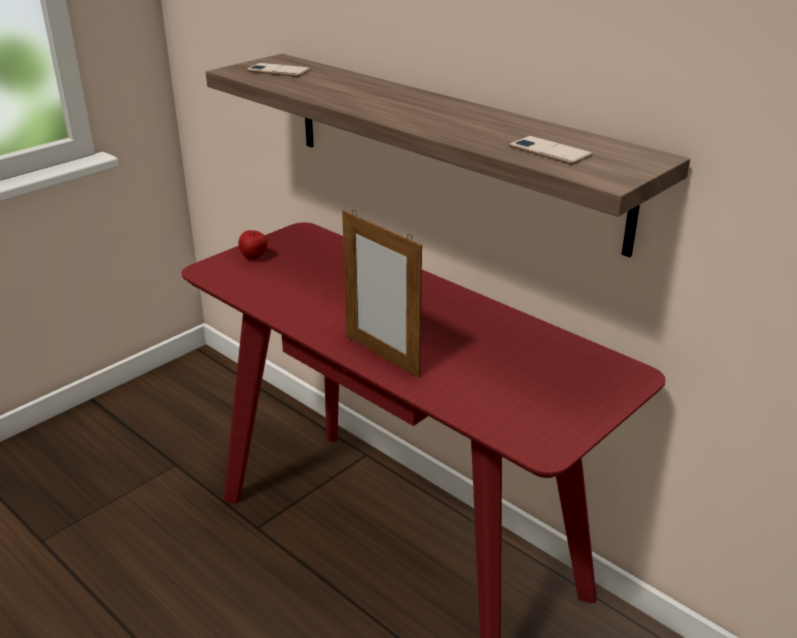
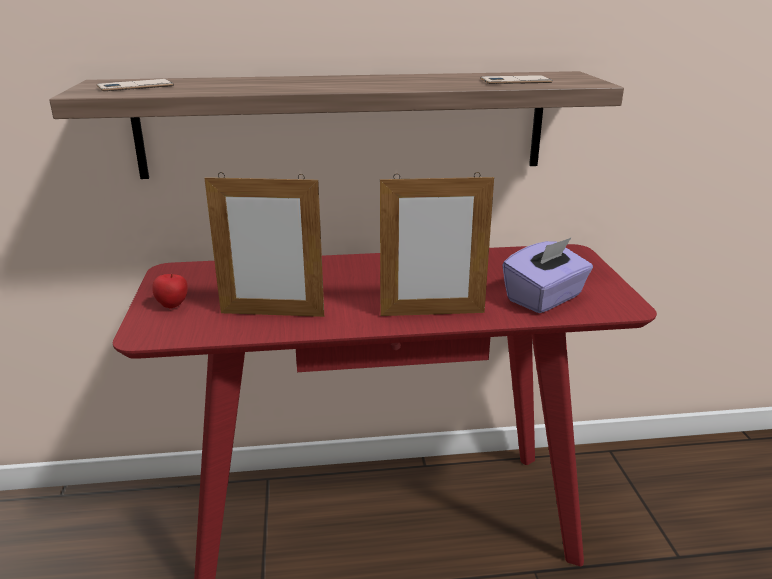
camera: 50 degrees left, 5 degrees down
none -> picture frame [204,172,324,317]
none -> purple tissue box [502,237,593,313]

